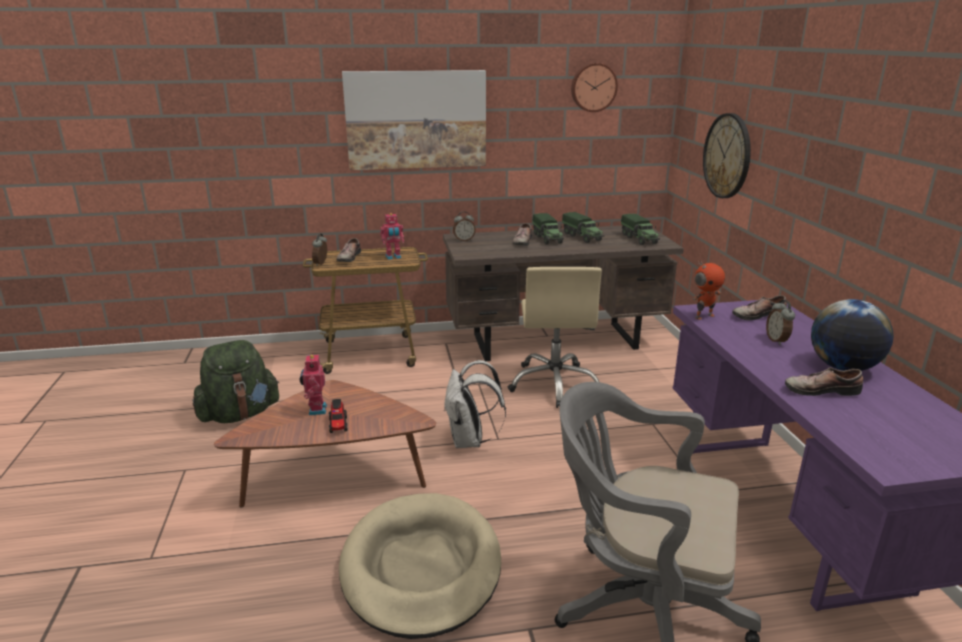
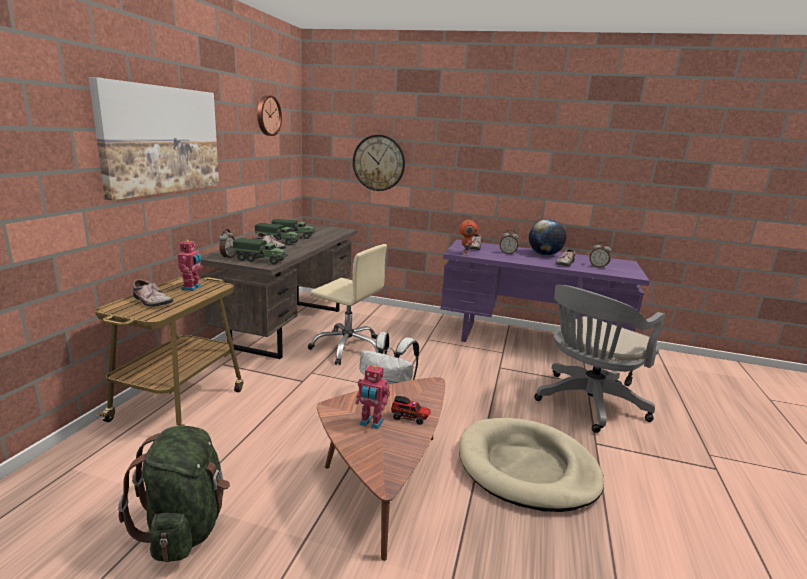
camera: 65 degrees left, 5 degrees down
alarm clock [312,234,327,266] -> alarm clock moved to [589,242,611,269]
toy truck [621,214,660,245] -> toy truck moved to [233,238,288,265]

